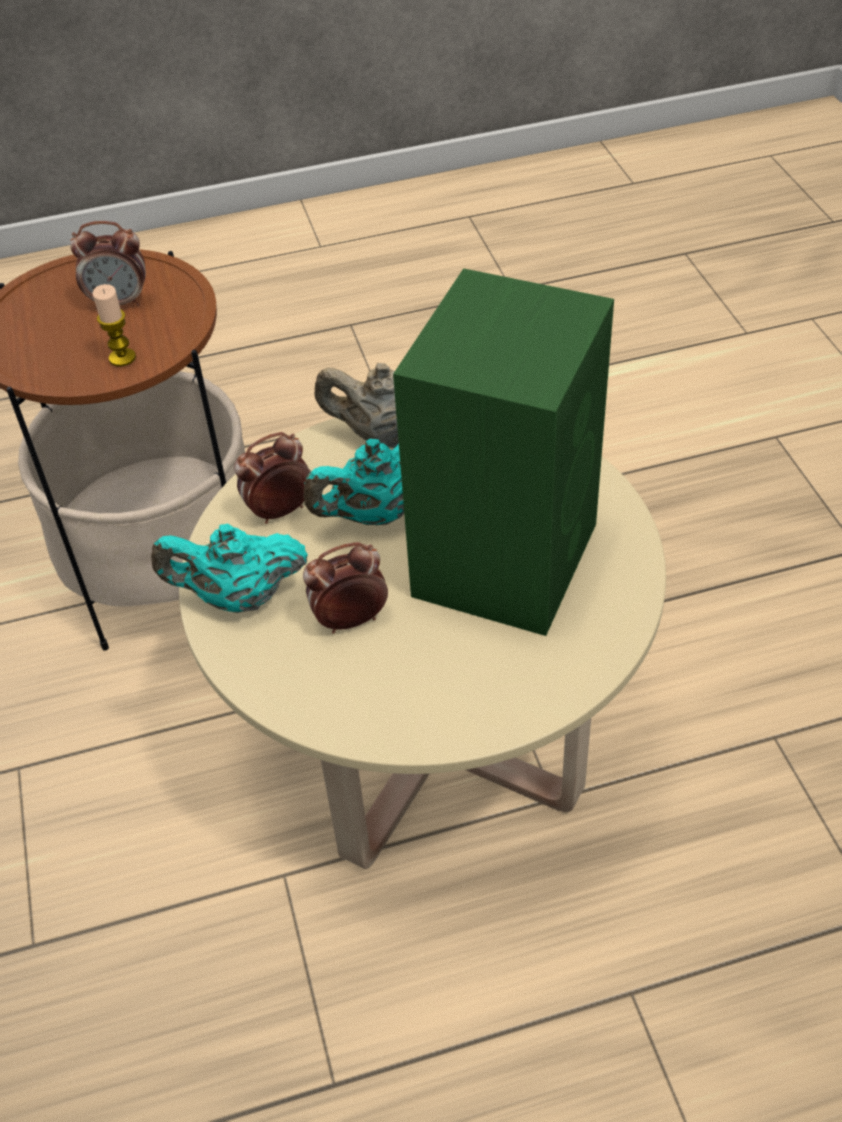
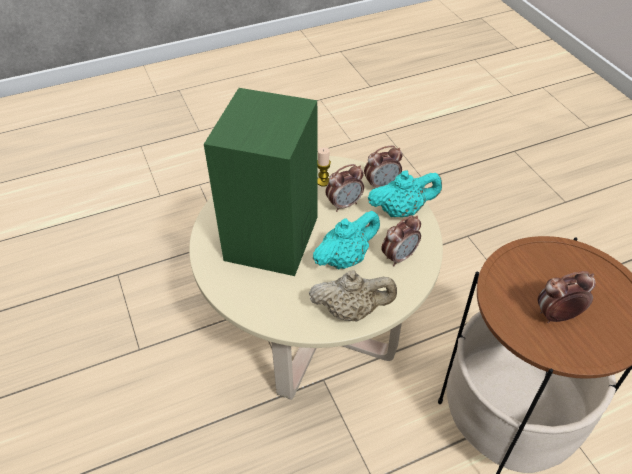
camera: 170 degrees right, 0 degrees up
candle [92,284,136,367] -> candle moved to [317,147,331,187]
none -> alarm clock [364,146,403,189]

